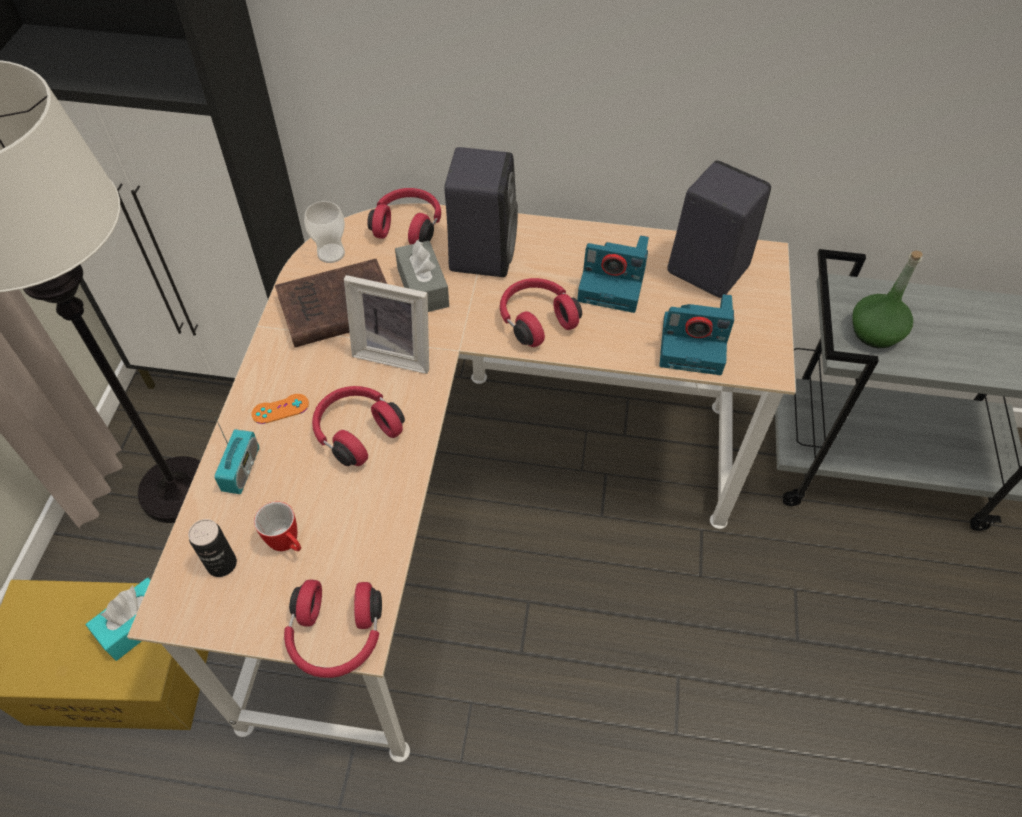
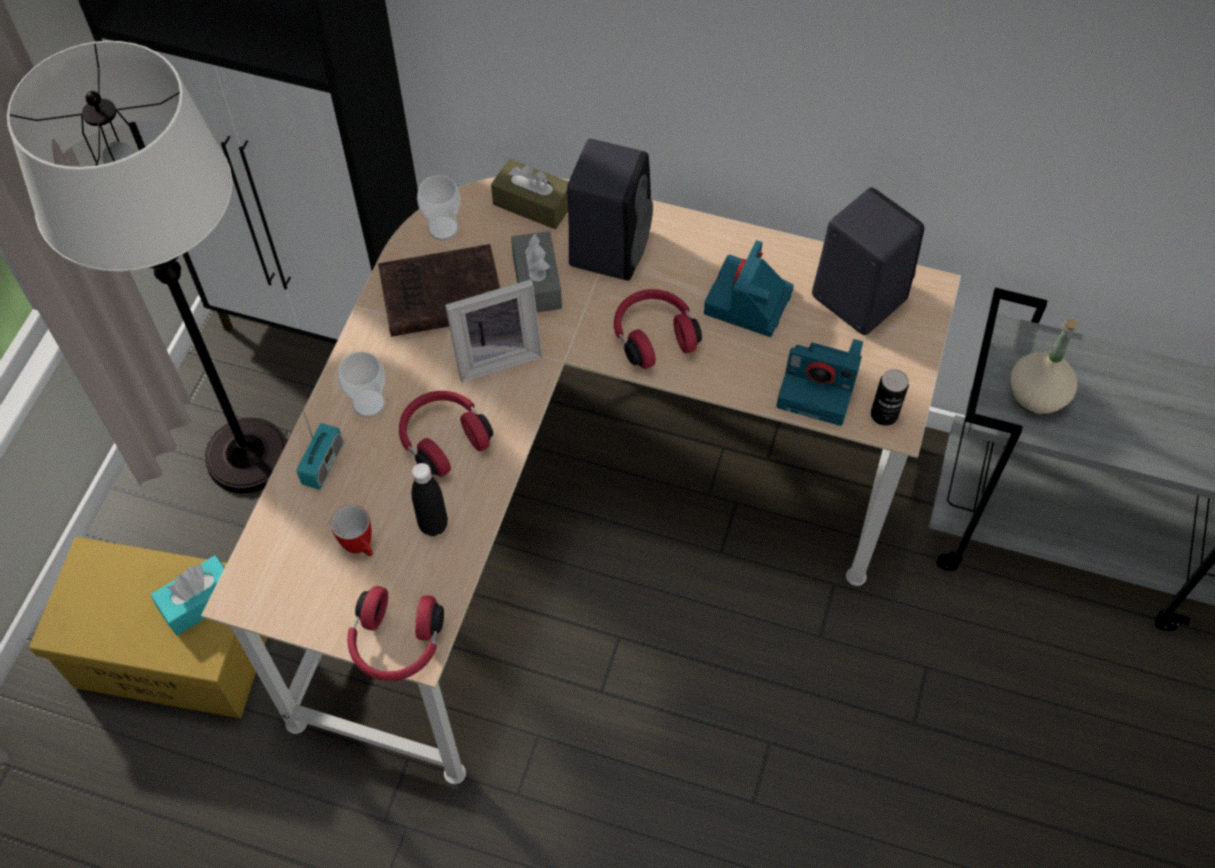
camera: 10 degrees right, 5 degrees up
can [188,519,237,577] -> can moved to [871,369,909,426]
orange game controller [251,394,309,424] -> cup [338,352,386,418]
picture frame [344,275,429,374] -> picture frame turned 45 degrees counterclockwise [445,279,542,382]
red headphones [367,188,441,245] -> brown tissue box [491,159,569,229]
camera [577,235,649,313] -> camera turned 90 degrees clockwise [704,240,794,337]
green bottle [852,250,923,348] -> beige bottle [1010,319,1078,415]
none -> black bottle [412,463,448,536]

